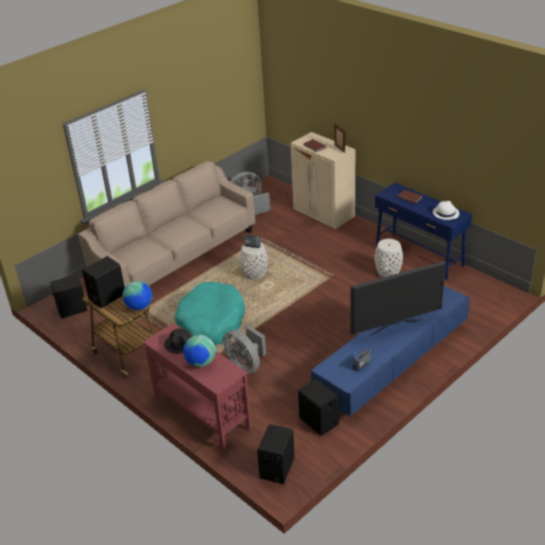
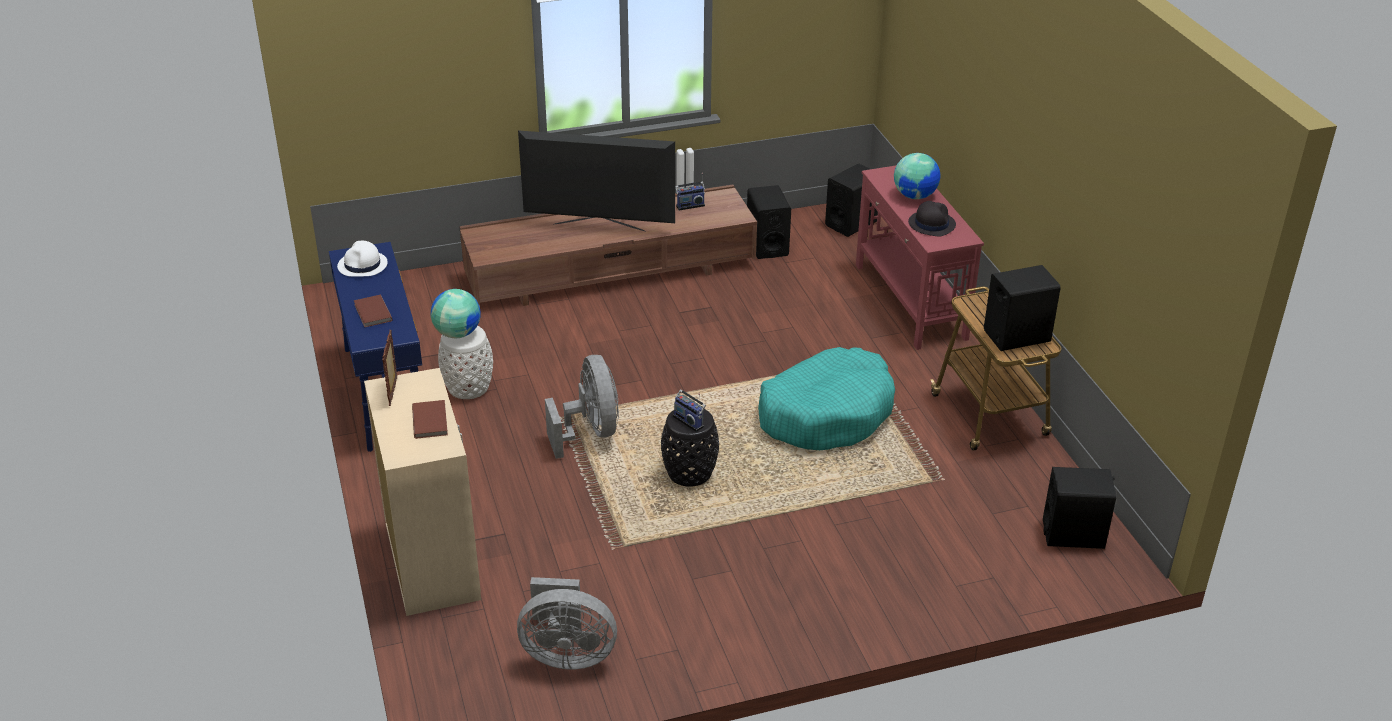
camera: 155 degrees left, 0 degrees up
beige sofa [78,161,256,287] -> none
globe [123,281,152,310] -> globe moved to [431,289,481,338]
grey fan [222,326,266,374] -> grey fan moved to [545,355,619,459]
white stool [240,242,268,280] -> black stool [661,409,719,487]
blue tv stand [311,285,470,416] -> brown tv stand [459,184,757,306]

